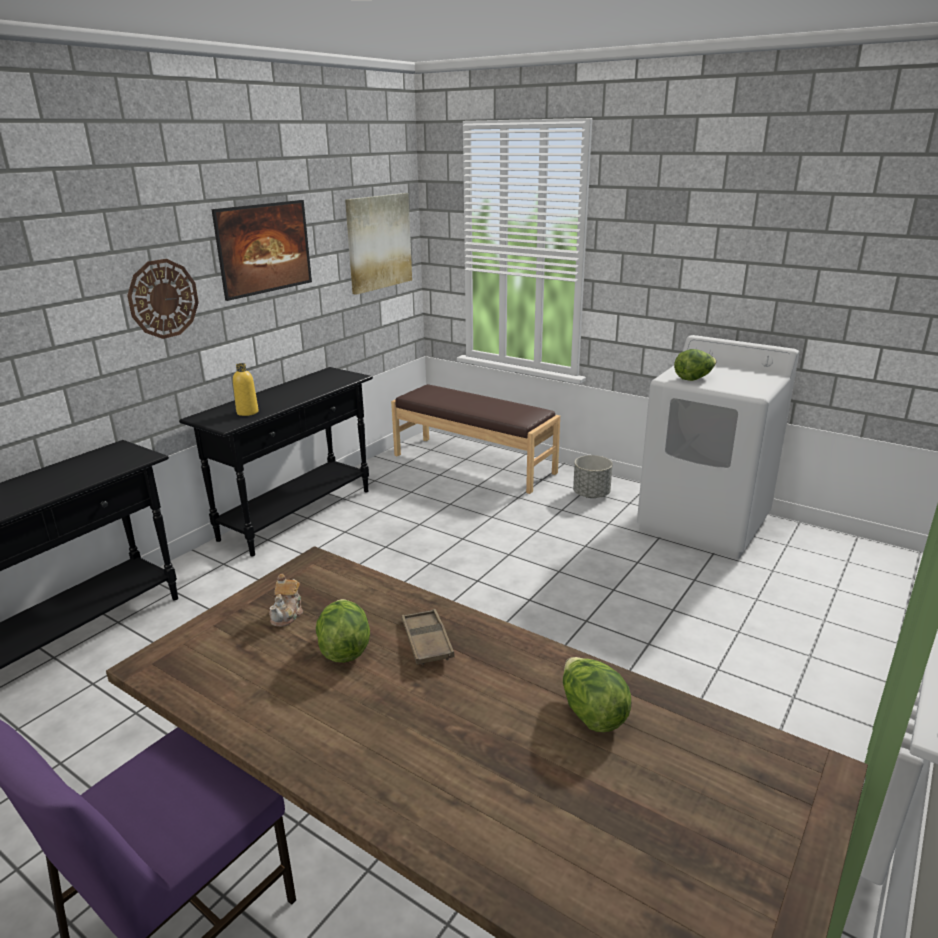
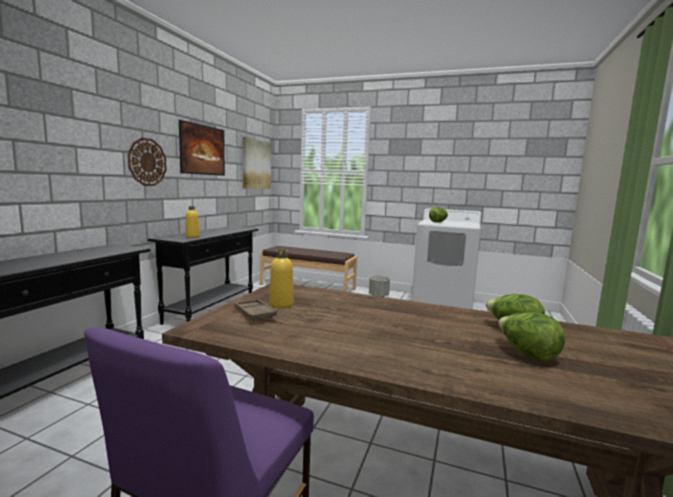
camera: 15 degrees left, 15 degrees down
teapot [269,574,303,627] -> yellow bottle [269,250,293,308]
lettuce [316,599,370,663] -> lettuce moved to [498,312,565,362]
brown tray [402,609,454,665] -> brown tray moved to [235,299,277,321]

